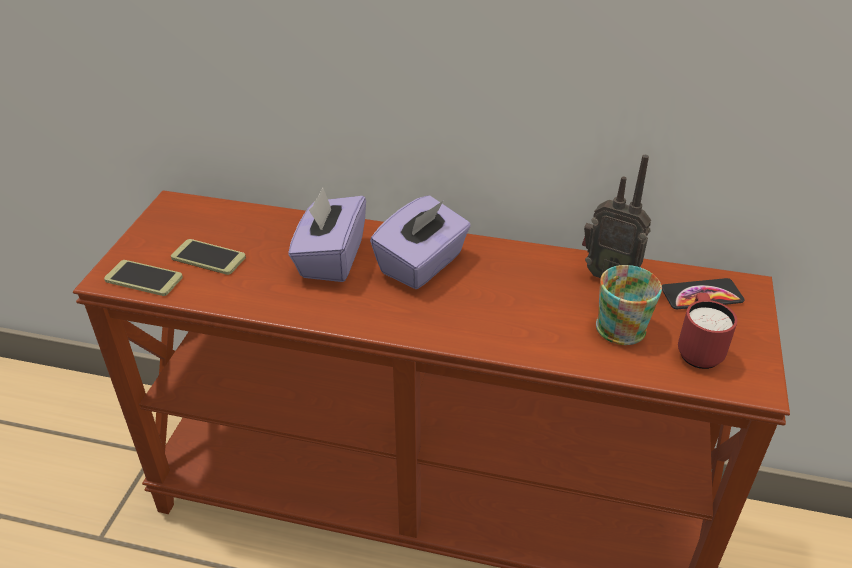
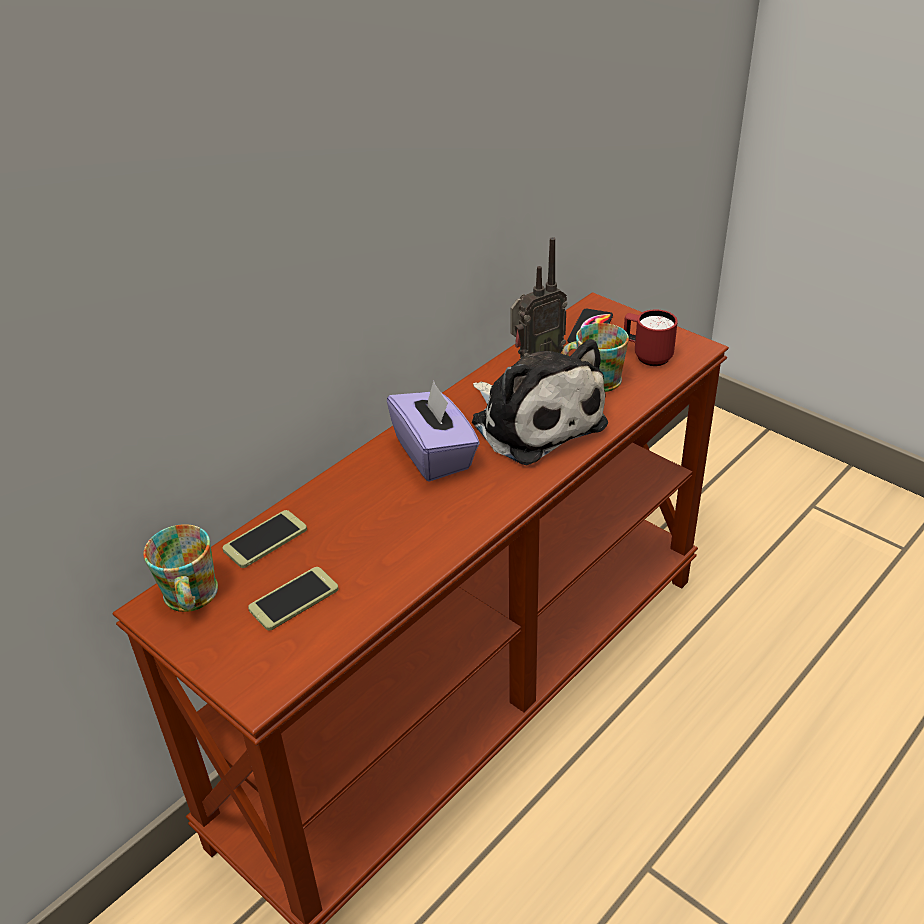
camera: 60 degrees left, 0 degrees up
phone [104,260,183,296] -> phone moved to [222,510,307,568]
purple tissue box [288,188,366,282] -> none
none -> mug [143,524,218,612]
none -> plush toy [472,339,608,465]

